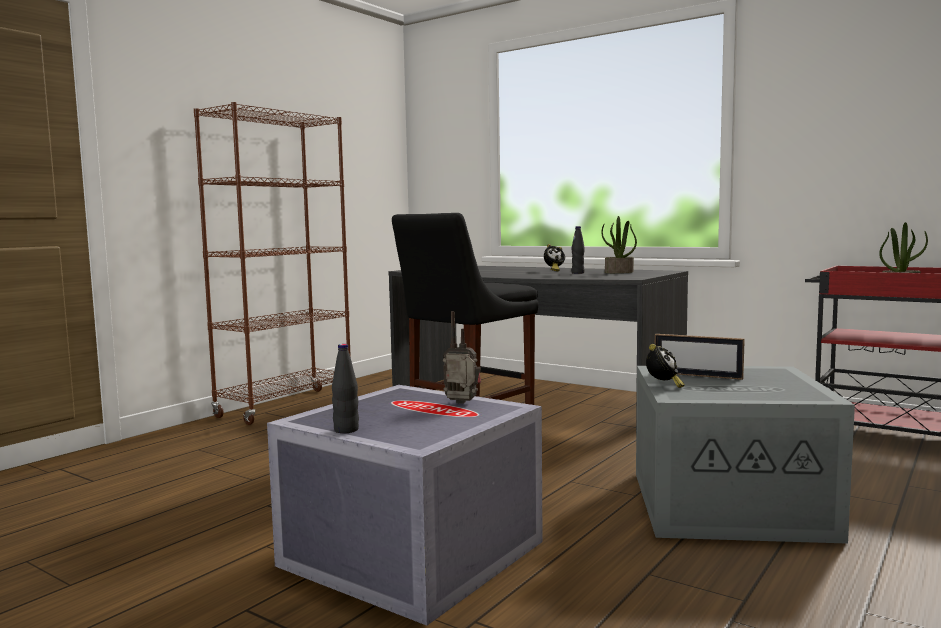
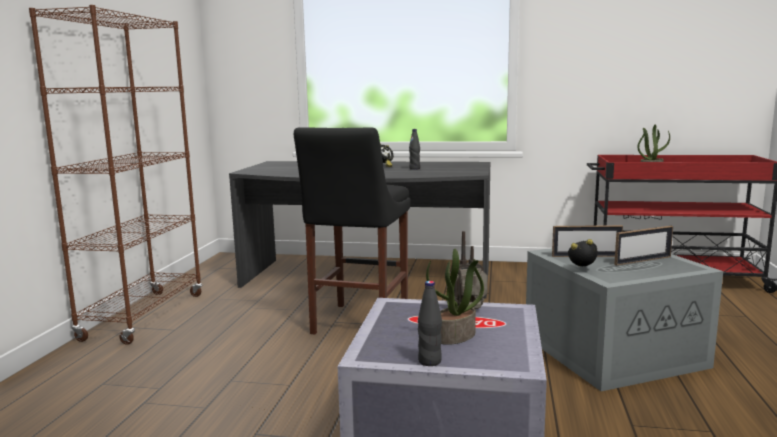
camera: 25 degrees left, 5 degrees up
potted plant [601,216,637,273] -> potted plant moved to [426,249,484,345]
alarm clock [646,344,685,388] -> alarm clock turned 90 degrees counterclockwise [568,239,597,266]
none -> picture frame [614,226,673,266]

